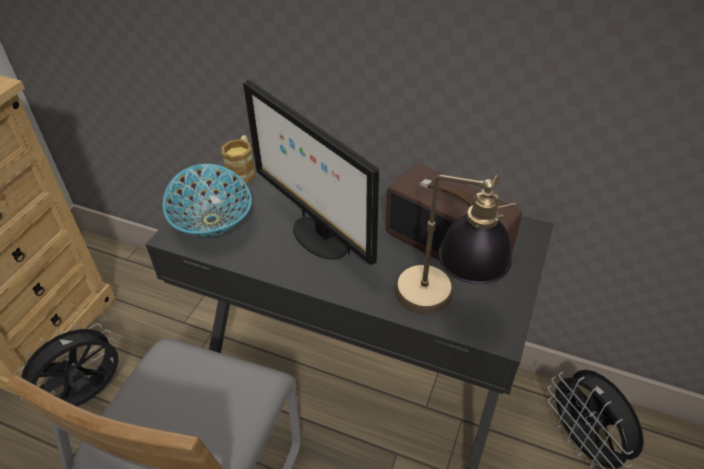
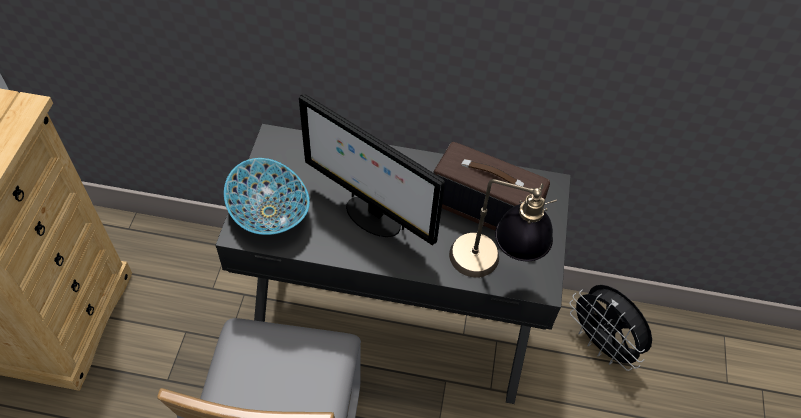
camera: 15 degrees left, 10 degrees up
black fan [13,323,118,406] -> none
mug [221,135,256,184] -> none

